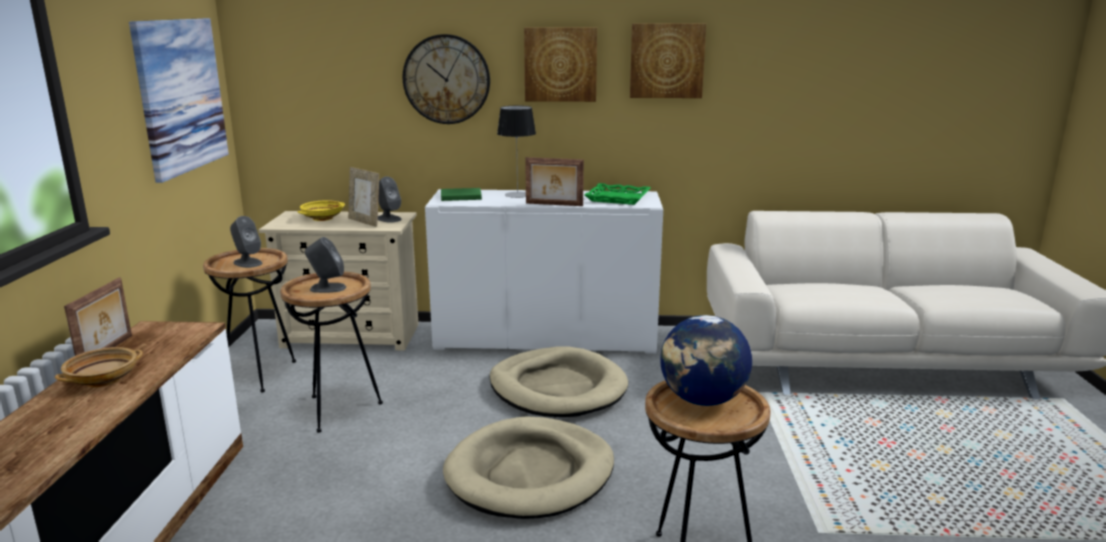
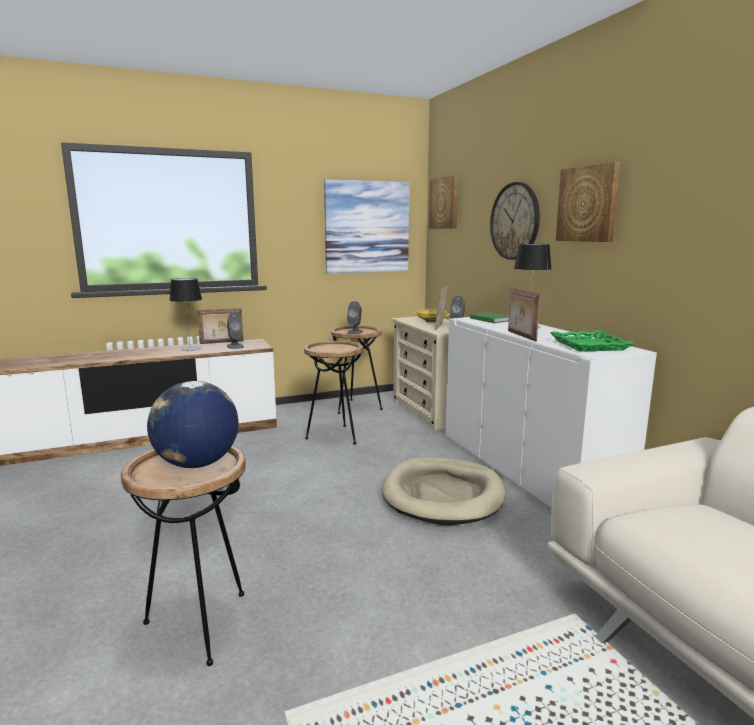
camera: 65 degrees right, 5 degrees down
beige bowl [55,347,143,387] -> table lamp [169,278,202,351]
grey speaker [305,237,346,293] -> grey speaker moved to [227,313,244,349]
beige dog bed [443,416,614,519] -> none
picture [630,23,706,98] -> picture moved to [429,175,458,229]

